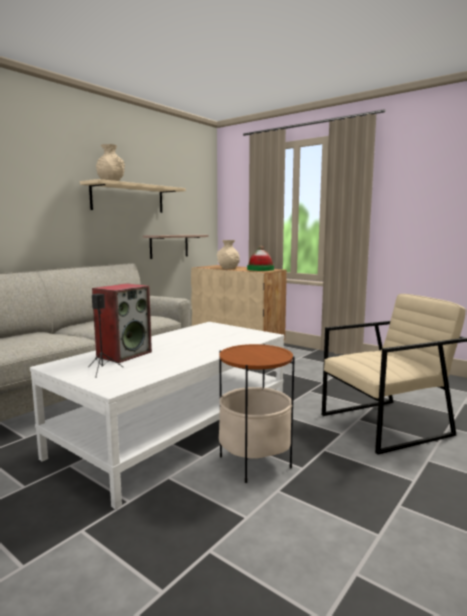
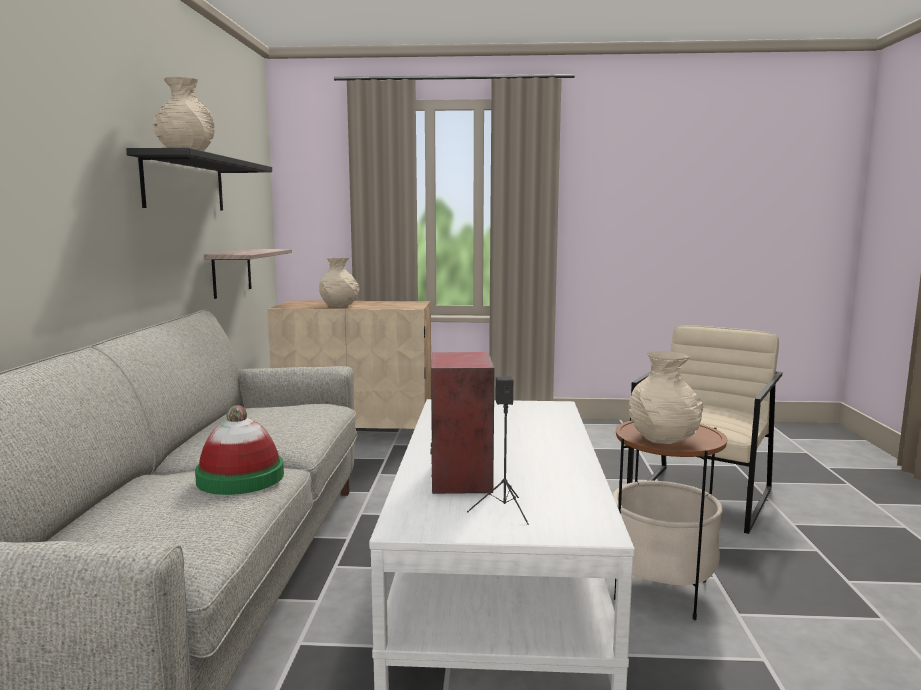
camera: 35 degrees left, 0 degrees up
beige shelf [80,179,186,213] -> black shelf [126,148,272,211]
hat [247,245,274,271] -> hat moved to [195,405,284,495]
none -> beige vase [629,352,703,444]

